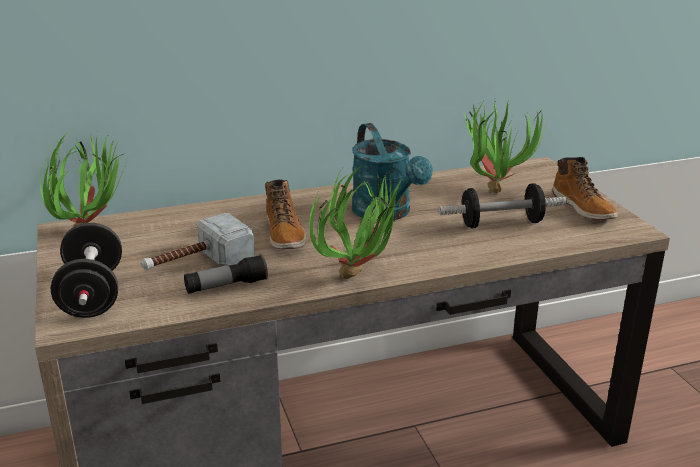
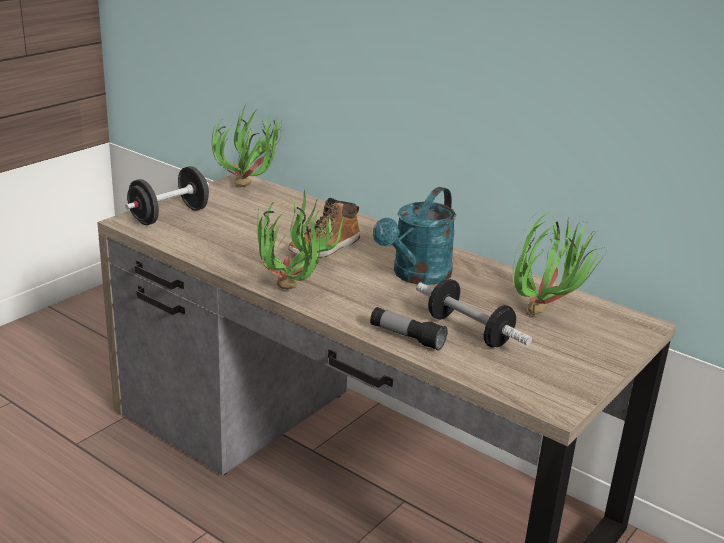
camera: 55 degrees right, 0 degrees up
hammer [141,213,255,270] -> none
flashlight [184,254,268,294] -> flashlight moved to [370,307,448,351]
boot [552,157,618,220] -> none

